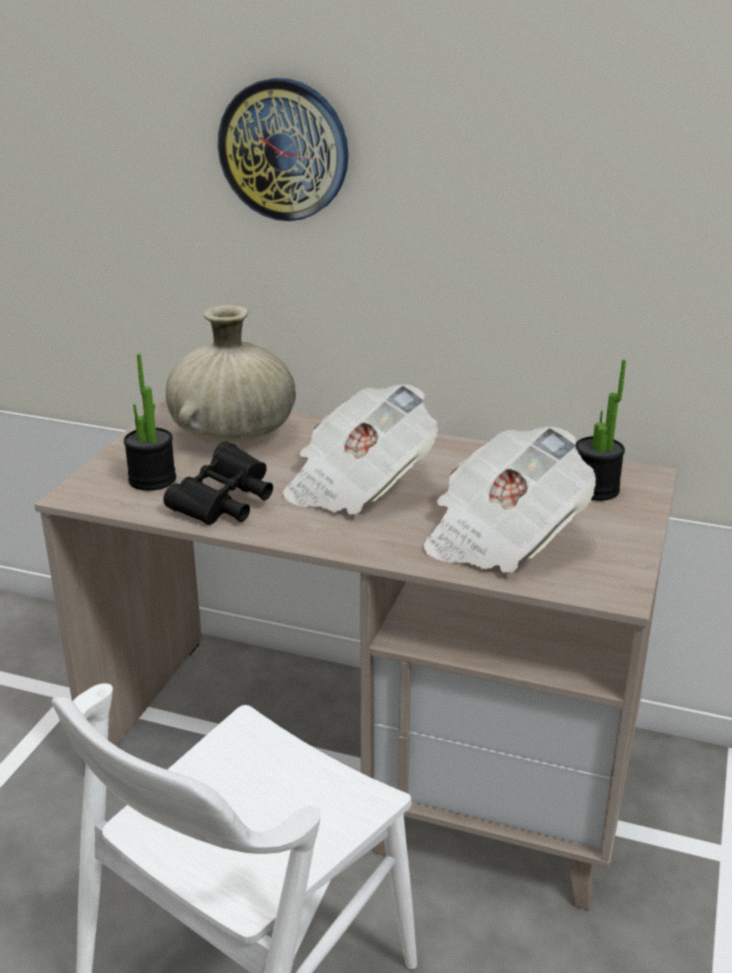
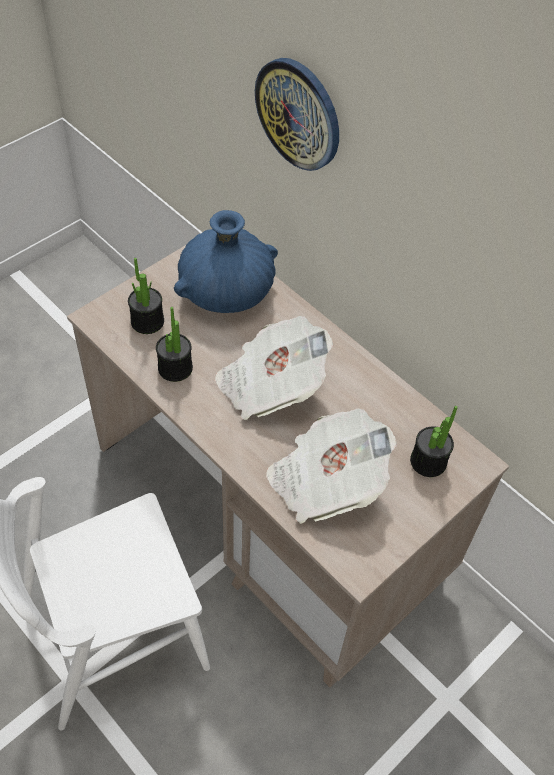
camera: 25 degrees right, 25 degrees up
black binoculars [163,441,273,525] -> potted plant [156,307,193,382]
beige vase [166,305,296,444] -> blue vase [174,210,278,313]

